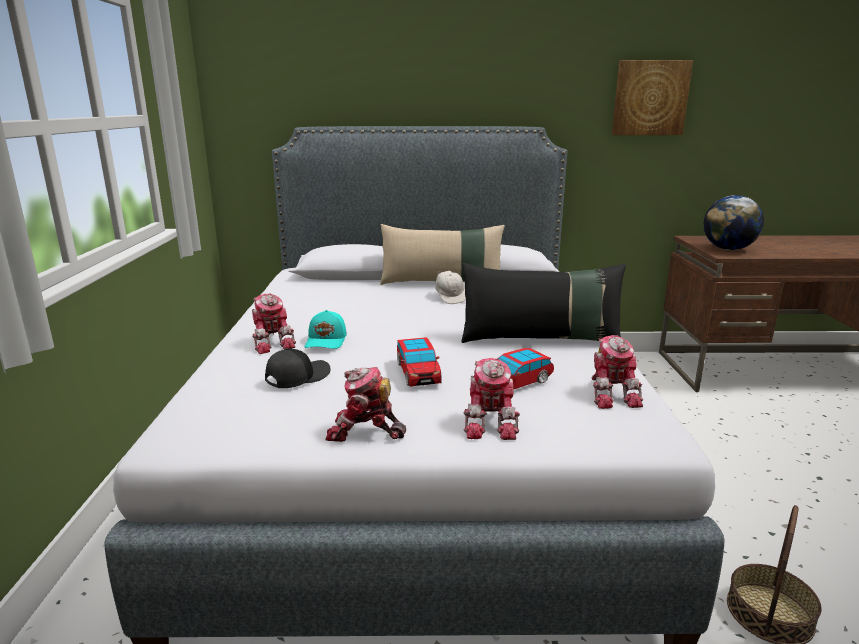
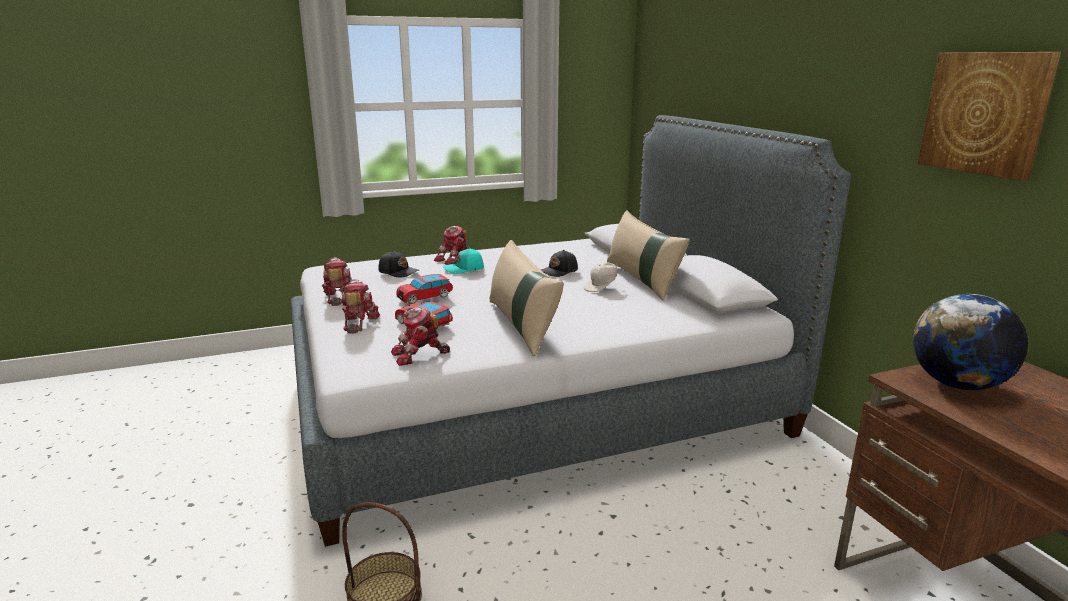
camera: 70 degrees right, 0 degrees up
black pillow [461,263,626,343] -> beige pillow [490,240,564,356]
toy robot [464,358,520,440] -> toy robot turned 105 degrees clockwise [342,279,380,334]
none -> black cap [541,250,578,277]

